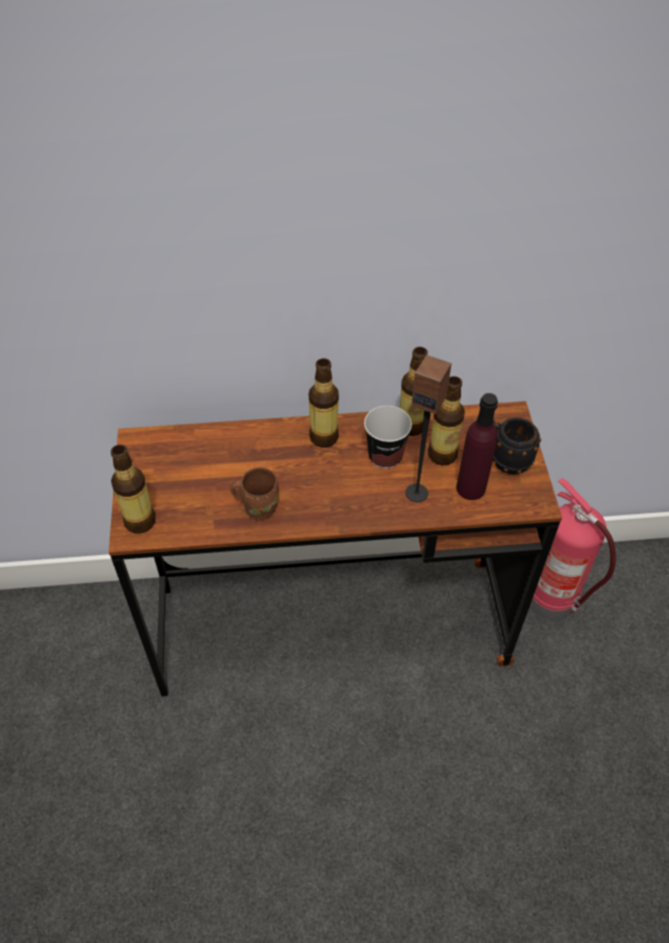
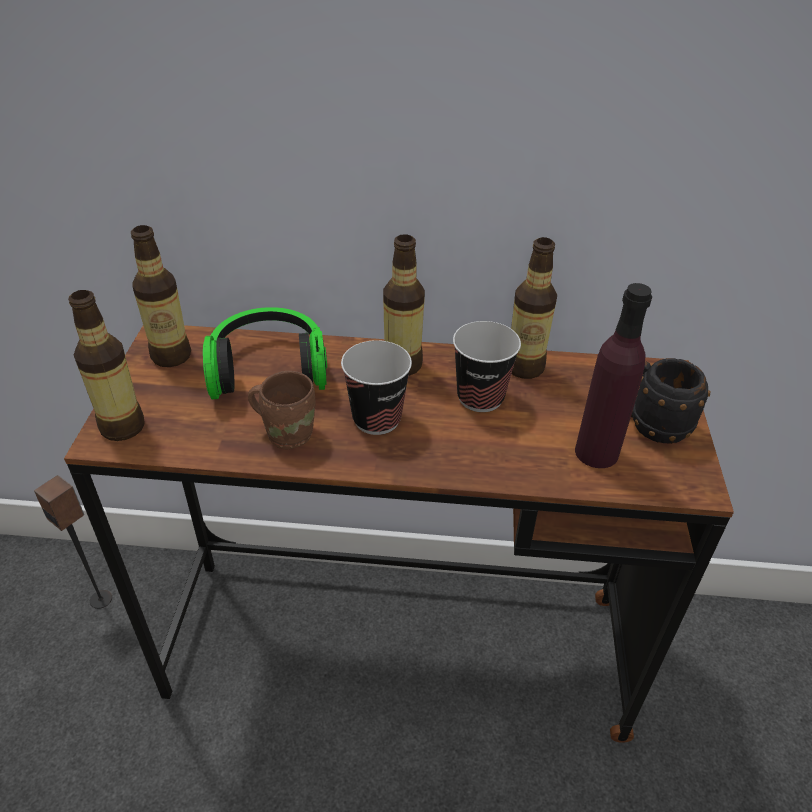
camera: 10 degrees right, 10 degrees down
speaker [405,355,452,502] -> speaker moved to [34,475,112,609]
bottle [428,376,465,465] -> bottle moved to [131,225,191,367]
fire extinguisher [529,478,616,620] -> none
none -> headphones [203,307,327,399]
none -> cup [341,340,412,435]

